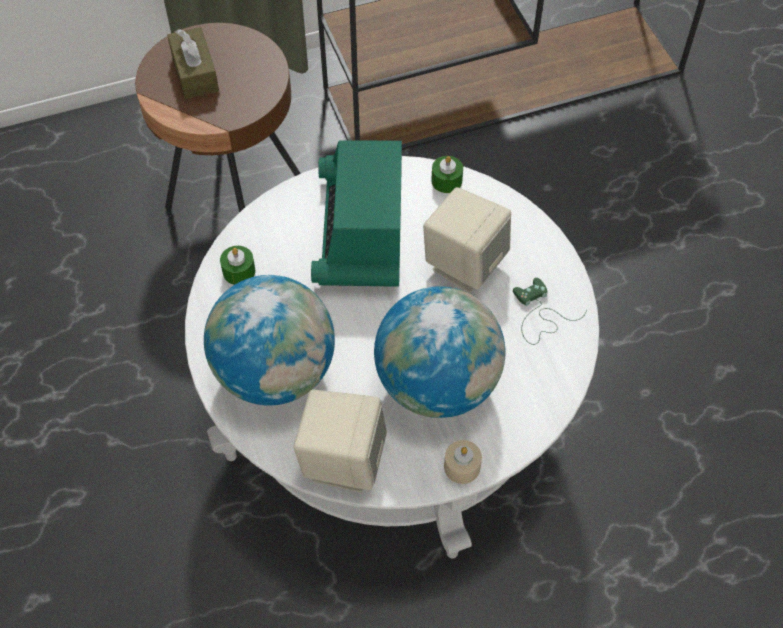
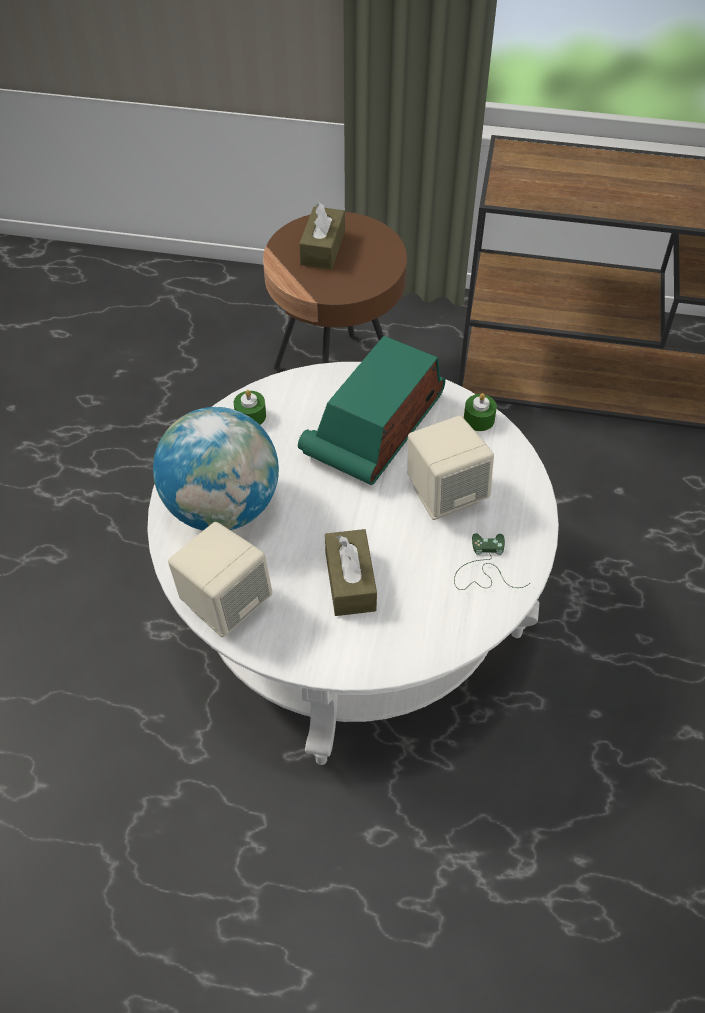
camera: 30 degrees right, 5 degrees down
globe [374,286,505,418] -> brown tissue box [325,529,377,616]
beige candle [444,440,482,484] -> none

